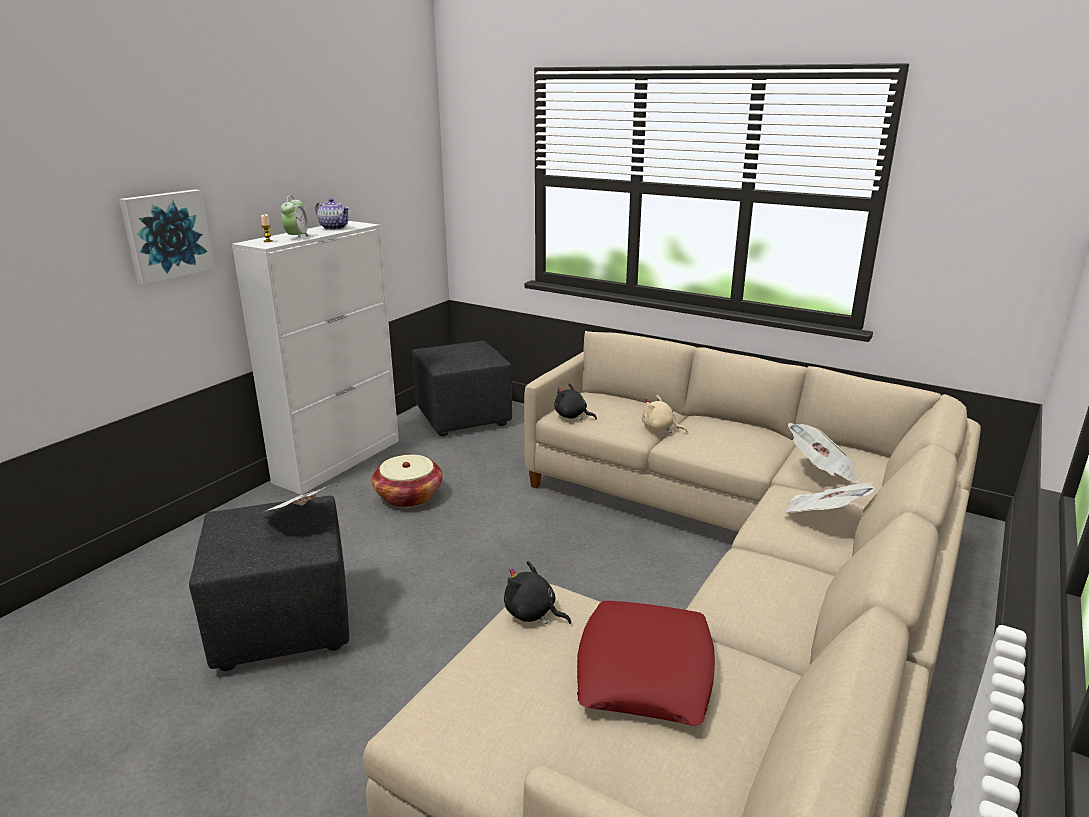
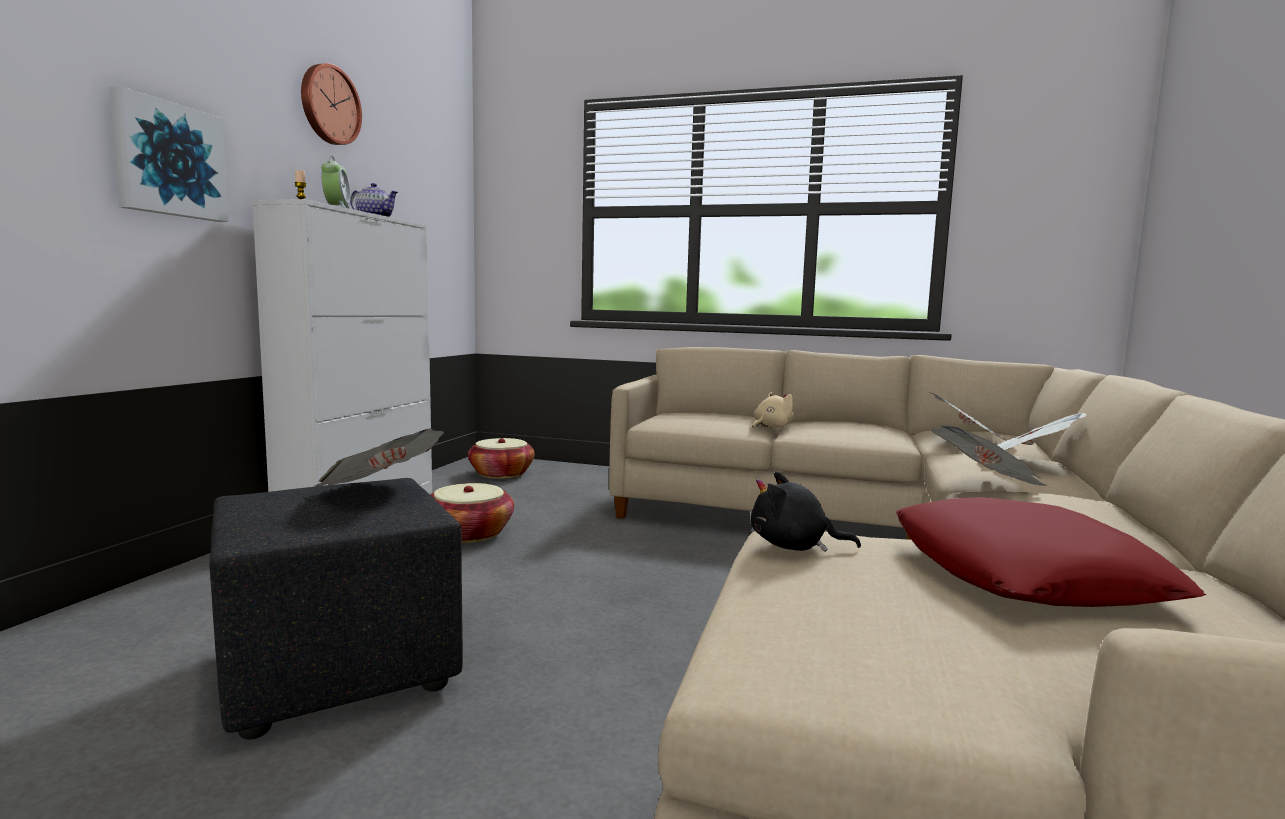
camera: 15 degrees left, 15 degrees down
black ottoman [412,341,512,436] -> basket [468,438,535,479]
black plush toy [554,383,597,420] -> none
beige plush toy [642,395,687,433] -> beige plush toy turned 120 degrees clockwise [752,392,794,428]
none -> wall clock [301,63,362,145]
none -> newspaper [931,425,1047,486]

